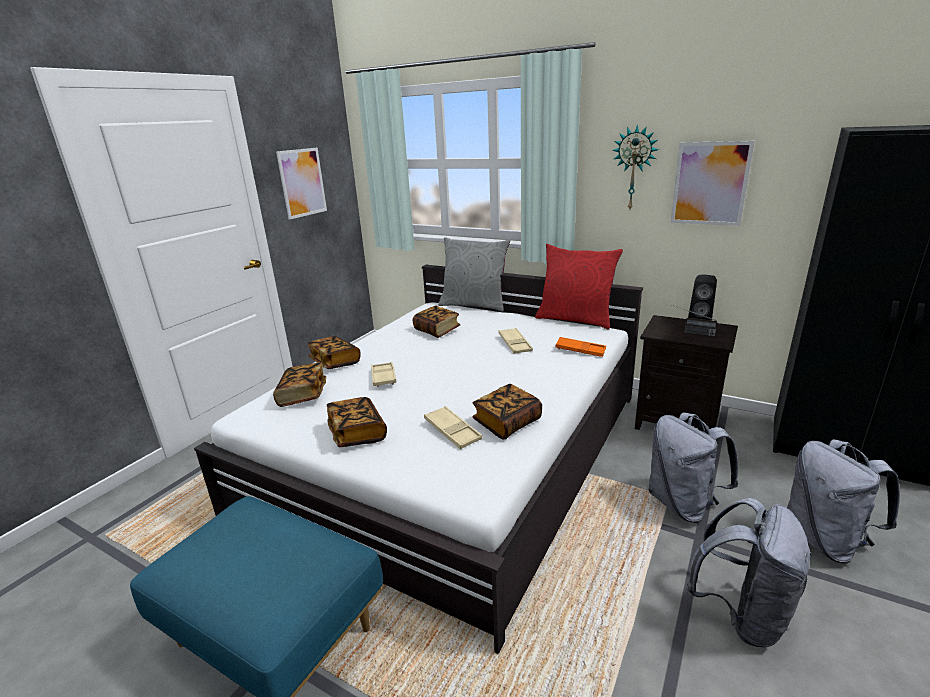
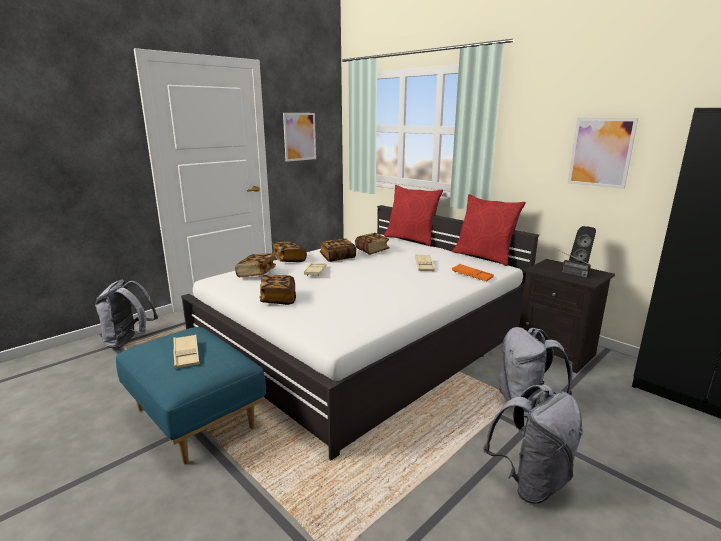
camera: 15 degrees right, 5 degrees down
beige tray [424,406,482,449] -> beige tray moved to [174,334,200,369]
grey pillow [438,237,510,312] -> red pillow [384,185,443,246]
book [472,384,542,439] -> book moved to [319,239,356,262]
wall clock [612,125,659,209] -> none
grey backpack [787,439,900,564] -> grey backpack moved to [95,280,158,349]

